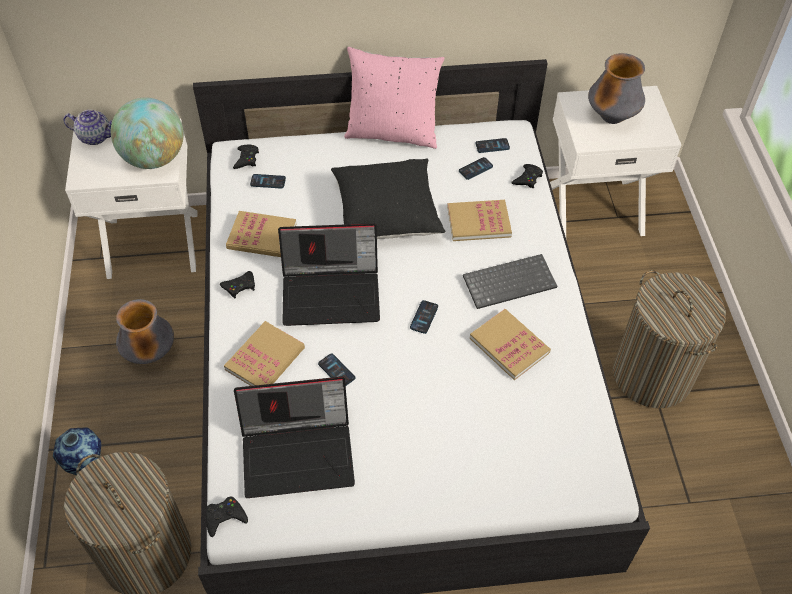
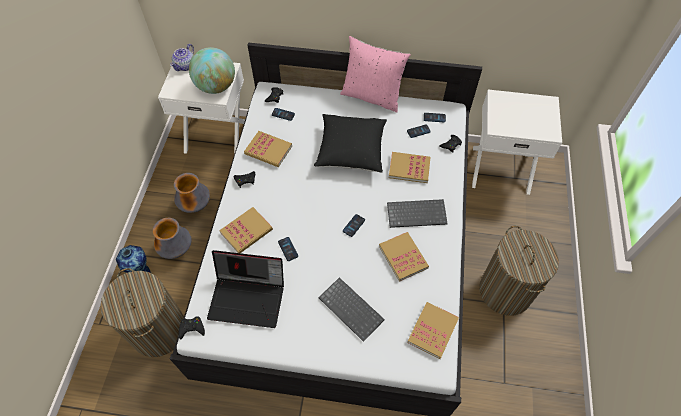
camera: 15 degrees right, 5 degrees up
teapot [63,110,112,145] -> teapot turned 90 degrees clockwise [170,44,194,71]
laptop [278,223,380,326] -> none
vase [588,53,645,124] -> vase moved to [153,218,192,259]
none -> keyboard [318,277,385,342]
none -> book [407,302,459,359]

